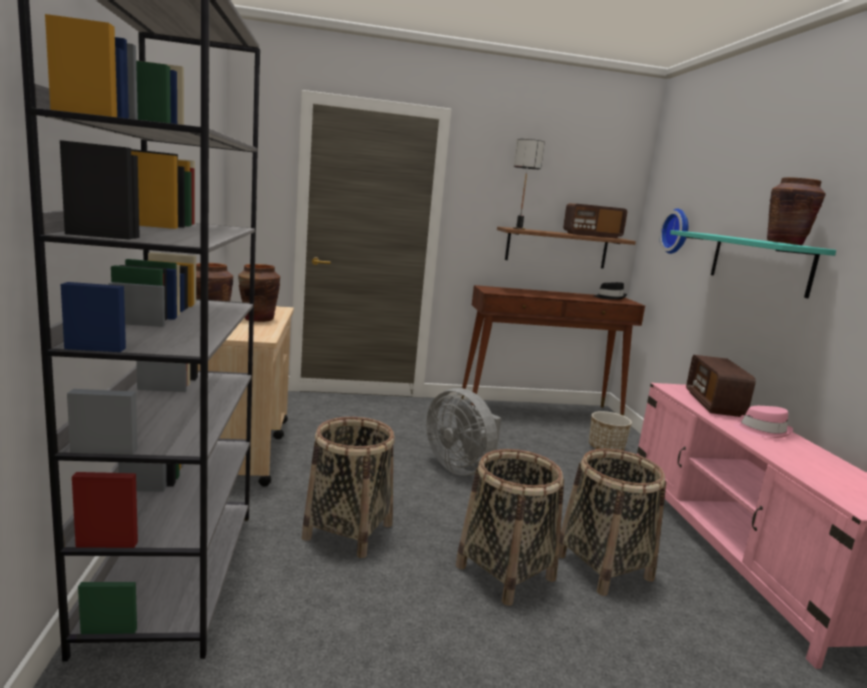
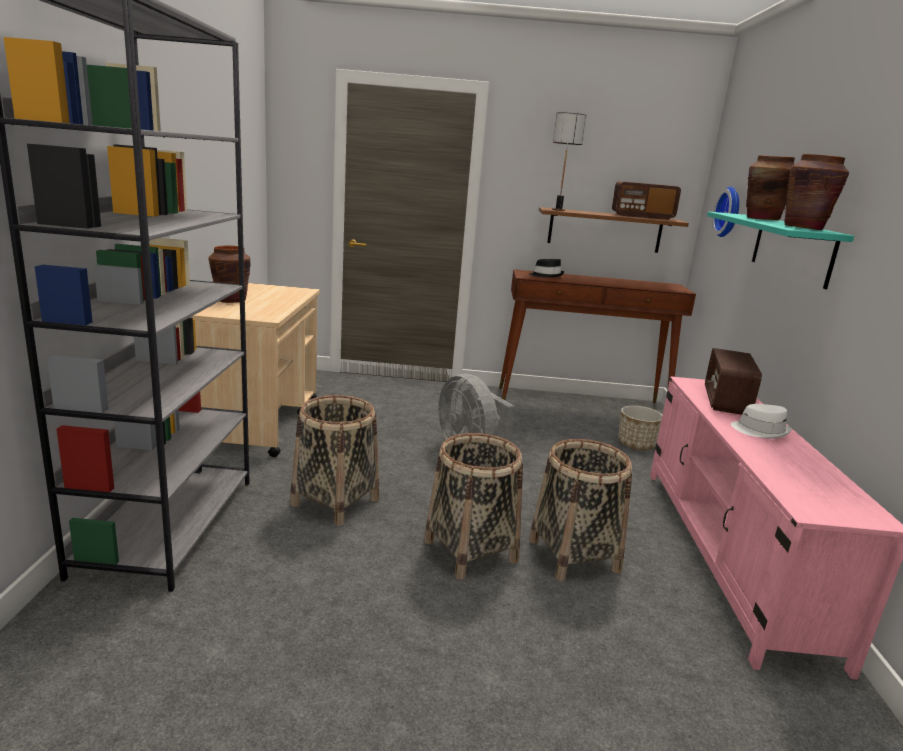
camera: 10 degrees right, 5 degrees up
brown vase [238,264,280,322] -> brown vase moved to [746,155,795,220]
black hat [594,282,627,300] -> black hat moved to [529,259,564,277]
pink hat [734,406,793,438] -> white hat [731,404,792,439]

